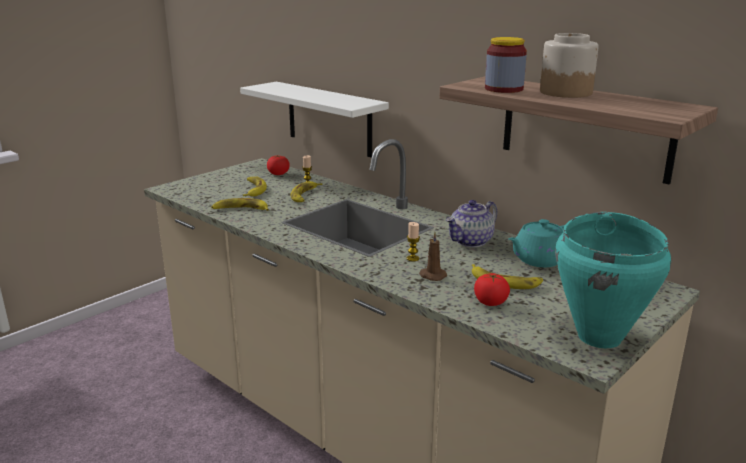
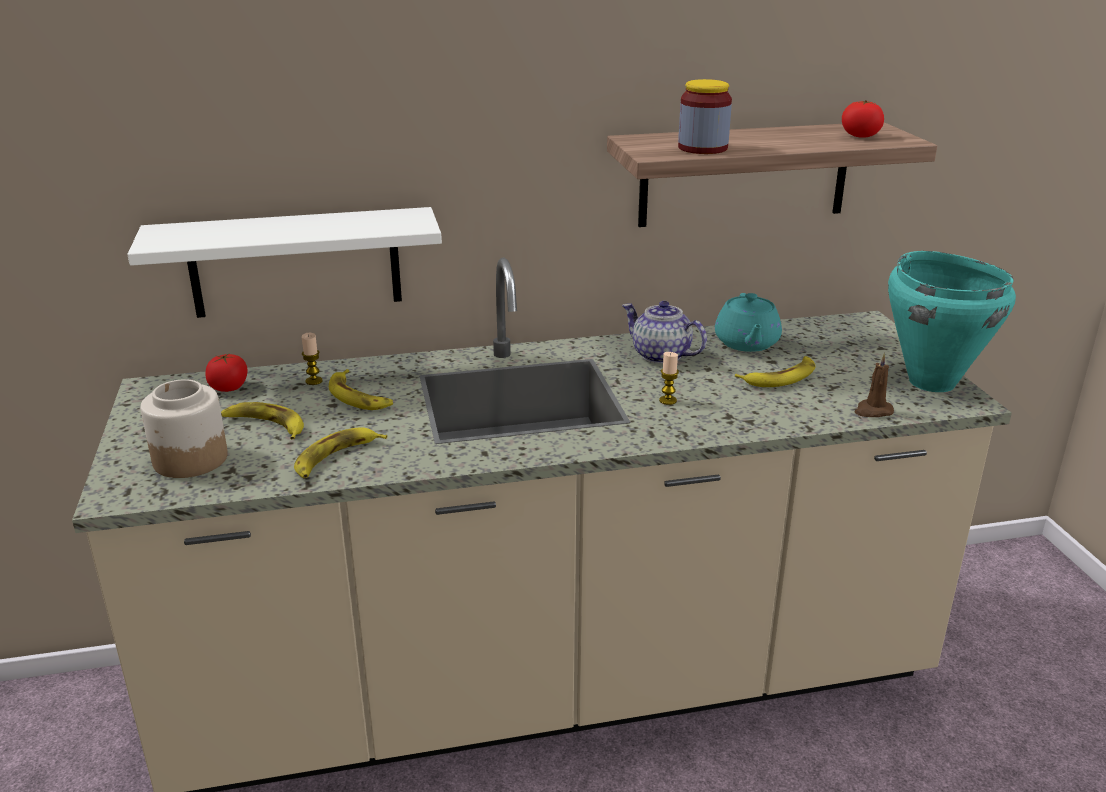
camera: 55 degrees left, 5 degrees up
brown candle [419,232,447,281] -> brown candle moved to [854,353,894,417]
teapot [446,200,497,247] -> teapot turned 135 degrees clockwise [622,301,707,364]
tomato [474,273,510,306] -> tomato moved to [842,100,884,138]
jar [540,33,599,98] -> jar moved to [140,379,228,478]

